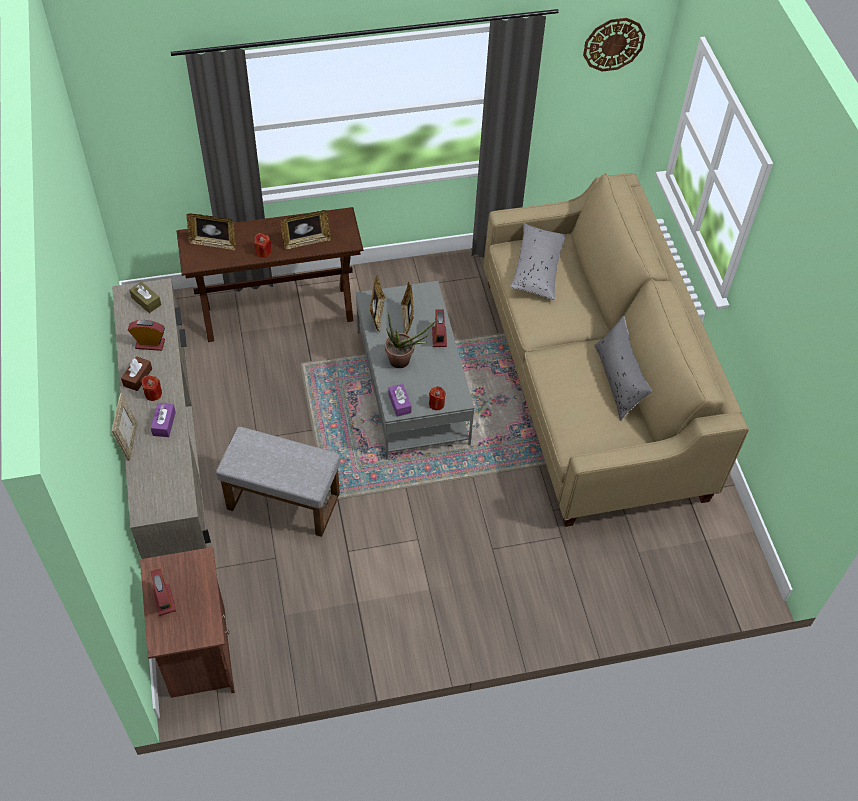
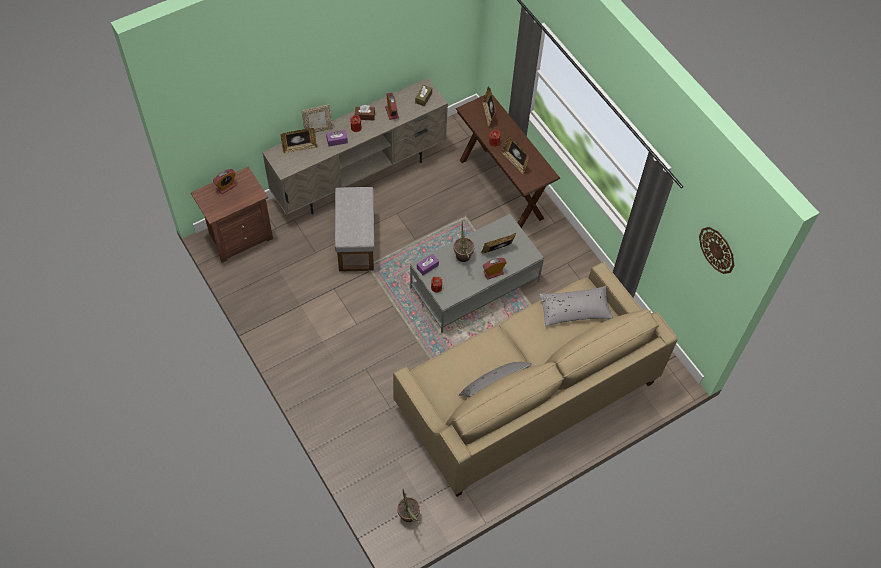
camera: 70 degrees right, 5 degrees up
picture frame [370,275,386,332] -> picture frame moved to [281,128,317,154]
none -> potted plant [397,489,420,524]

